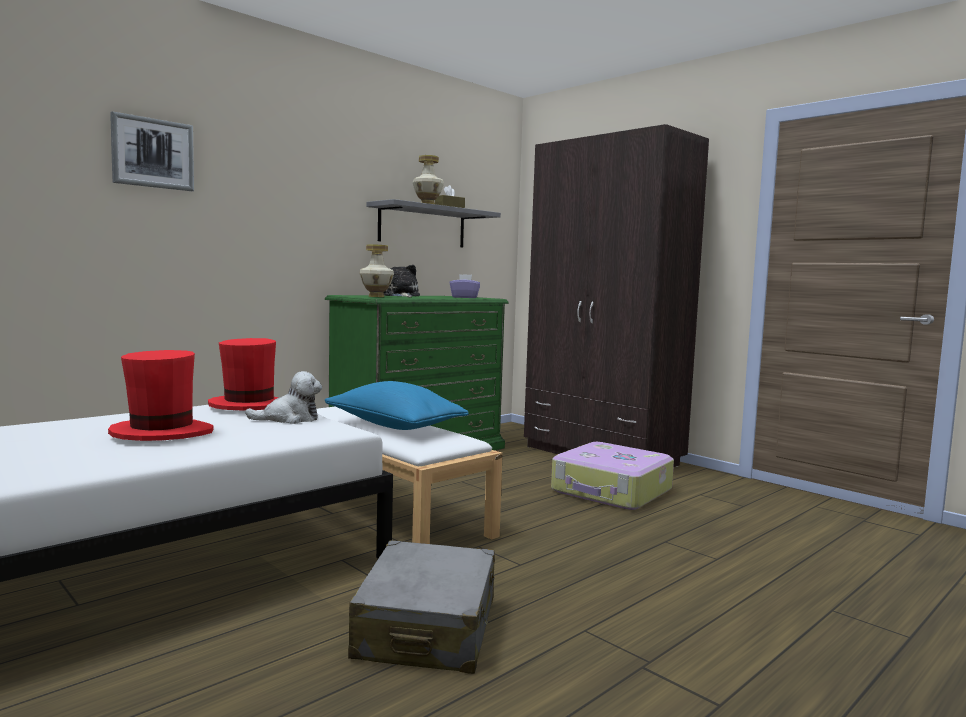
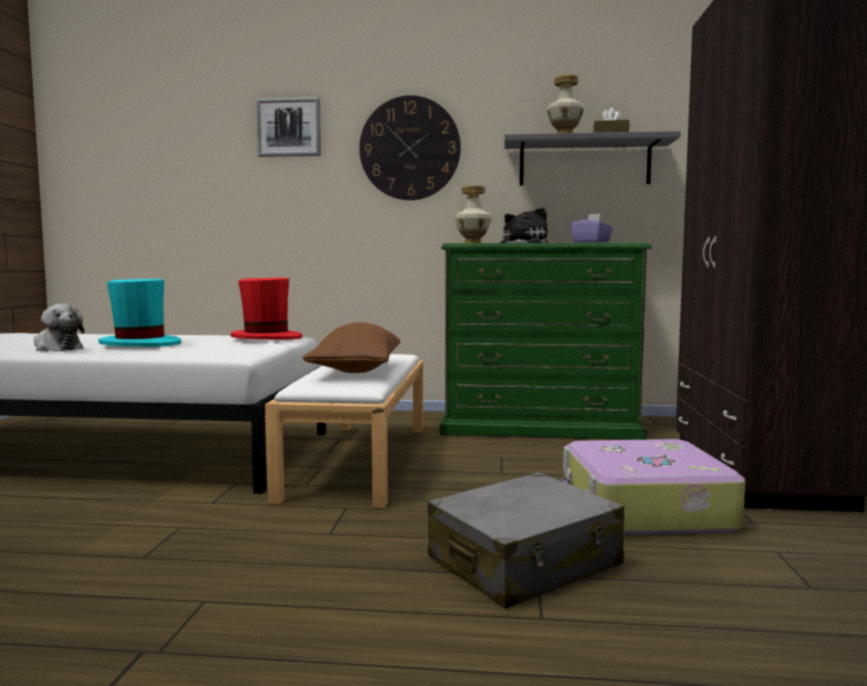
camera: 50 degrees right, 0 degrees up
red hat [108,350,213,441] -> turquoise hat [98,279,181,347]
plush toy [245,371,322,424] -> plush toy moved to [34,304,84,352]
blue pillow [325,381,469,430] -> brown pillow [303,322,400,373]
grey suitcase [348,541,495,674] -> grey suitcase moved to [427,472,625,608]
none -> wall clock [359,95,461,200]

